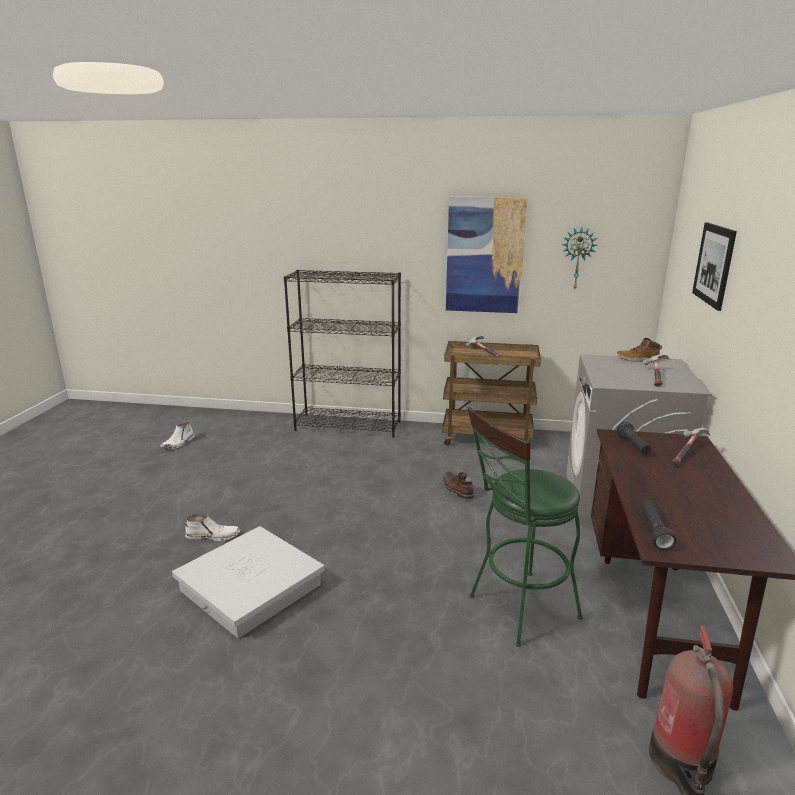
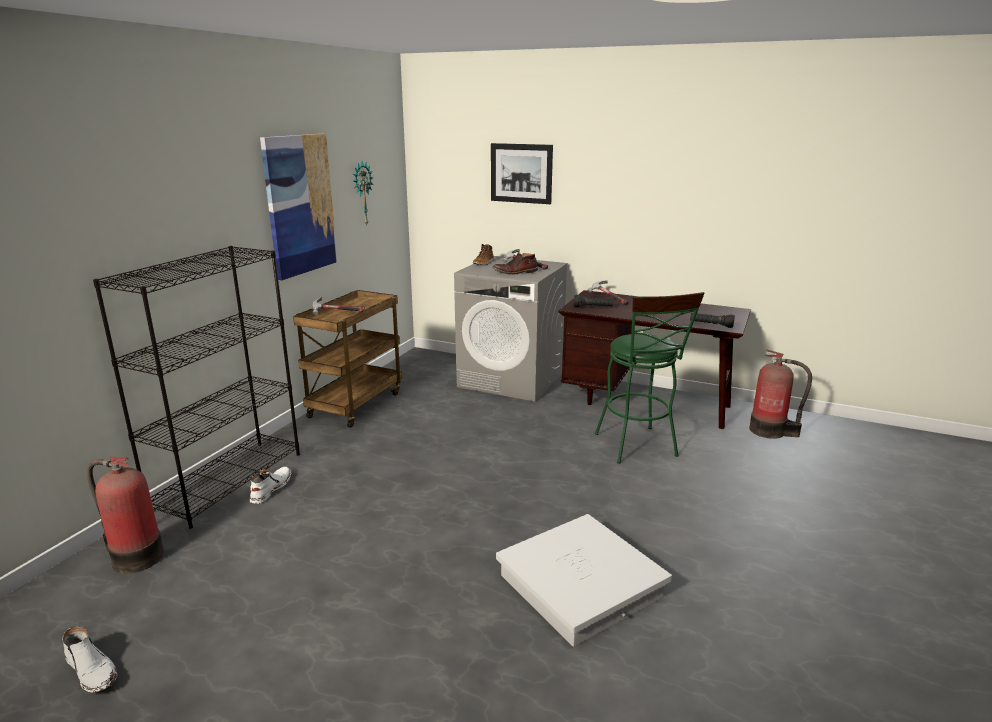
camera: 75 degrees left, 0 degrees up
white boot [185,514,241,541] -> white boot moved to [250,467,291,504]
brown boot [443,471,474,499] -> brown boot moved to [492,252,538,275]
none -> fire extinguisher [86,456,164,573]

